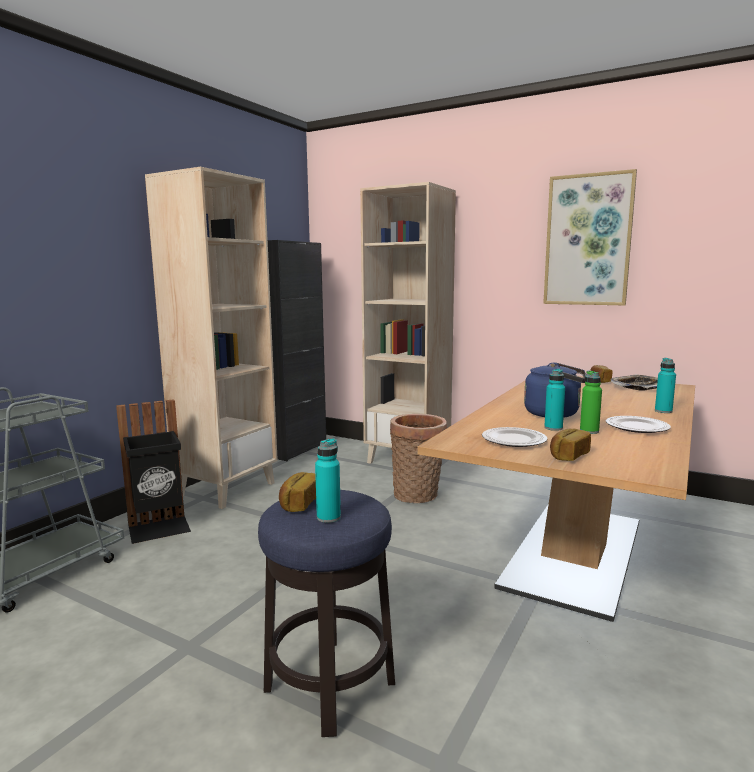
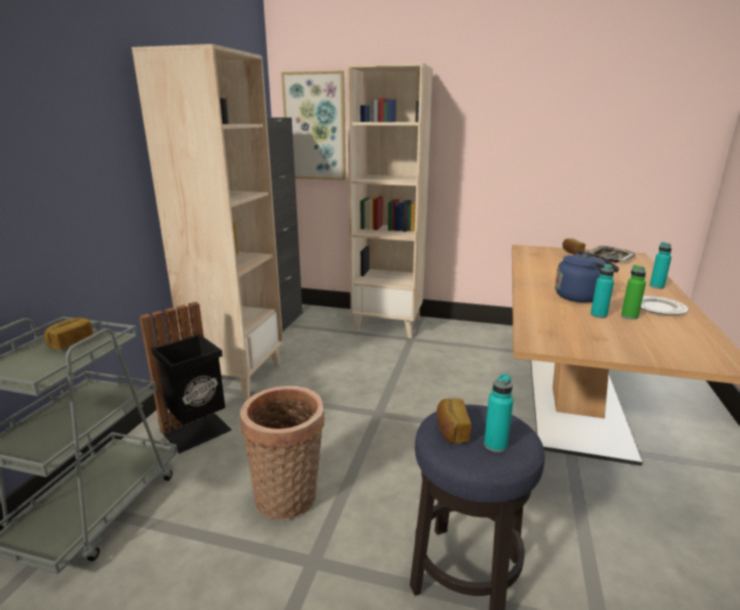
camera: 15 degrees left, 10 degrees up
basket [390,414,447,503] -> basket moved to [240,386,325,520]
plate [482,427,548,447] -> none
picture [543,169,637,305] -> picture moved to [281,71,346,180]
bread [550,428,591,461] -> bread moved to [44,318,93,349]

